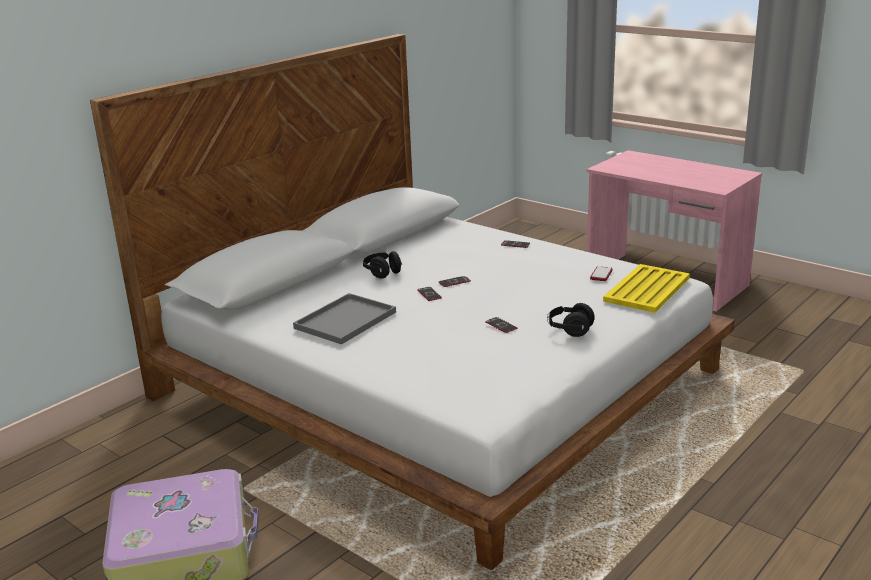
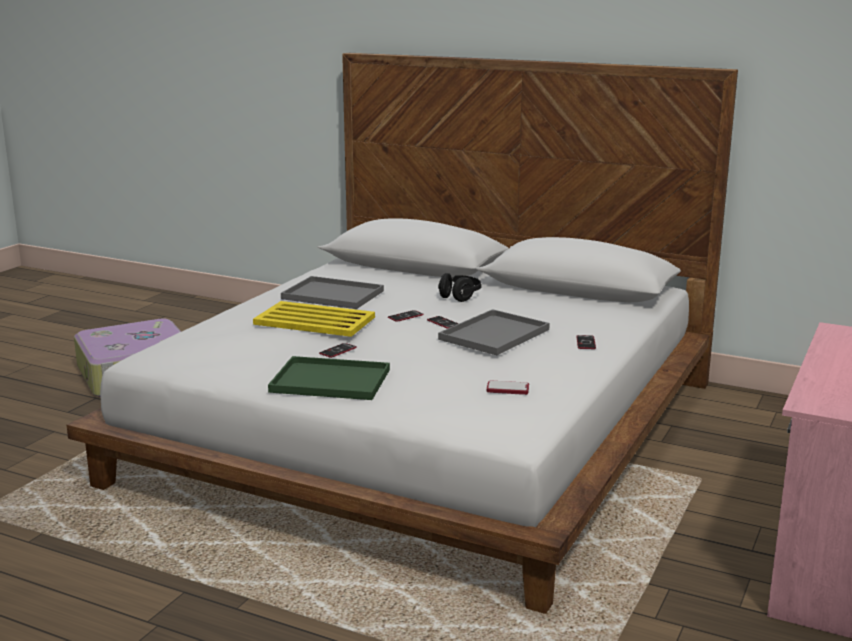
camera: 75 degrees right, 5 degrees down
black headphones [547,303,595,337] -> green tray [268,356,390,400]
yellow tray [603,264,690,313] -> yellow tray moved to [253,301,375,337]
none -> grey tray [438,309,550,355]

